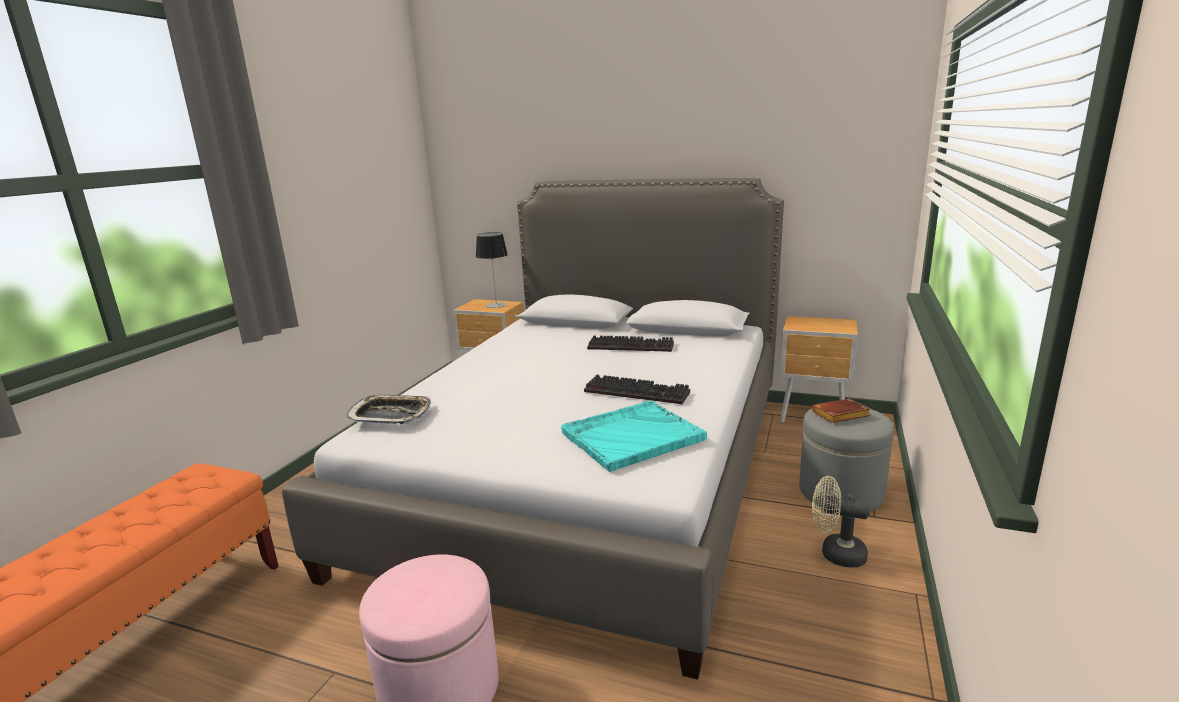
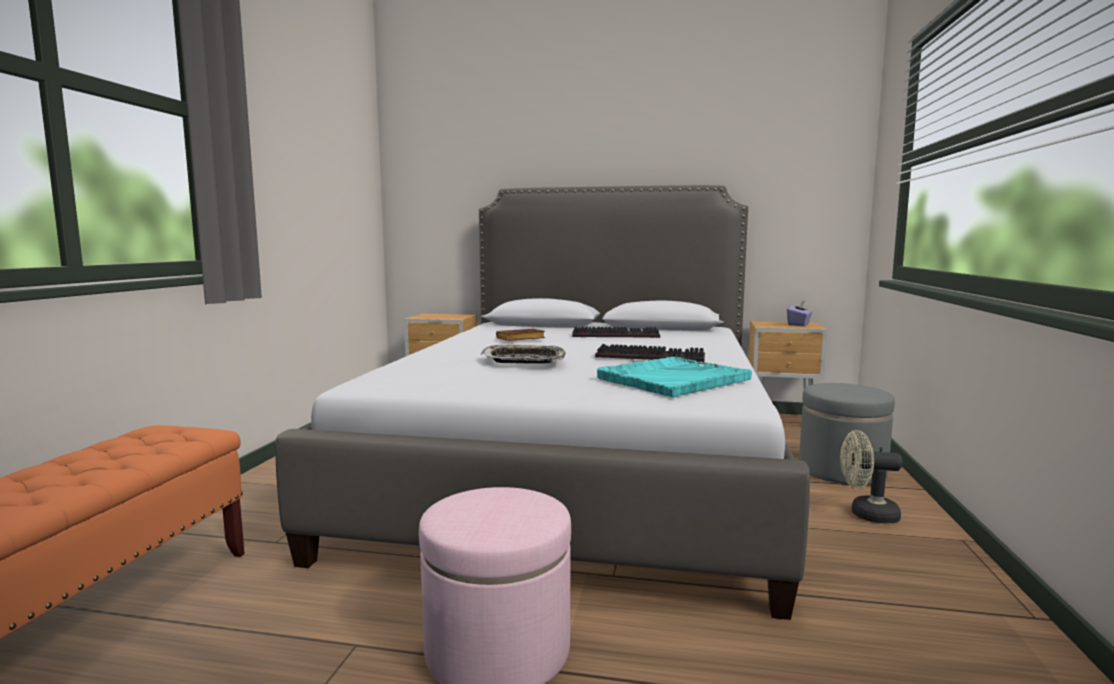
camera: 10 degrees left, 10 degrees down
tray [347,395,431,424] -> tray moved to [481,345,566,364]
table lamp [476,232,508,308] -> none
brown book [812,399,870,423] -> brown book moved to [496,329,545,341]
none -> purple tissue box [787,300,813,326]

